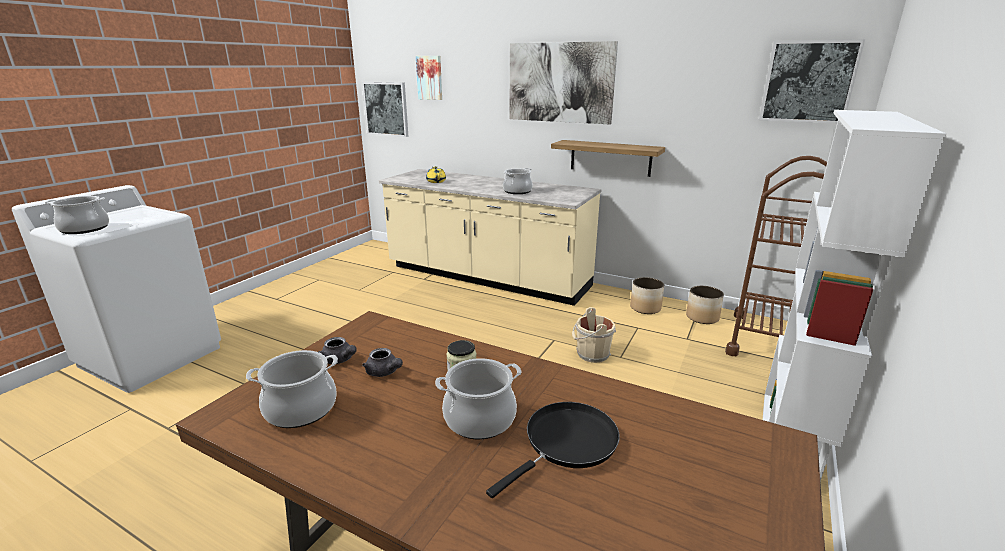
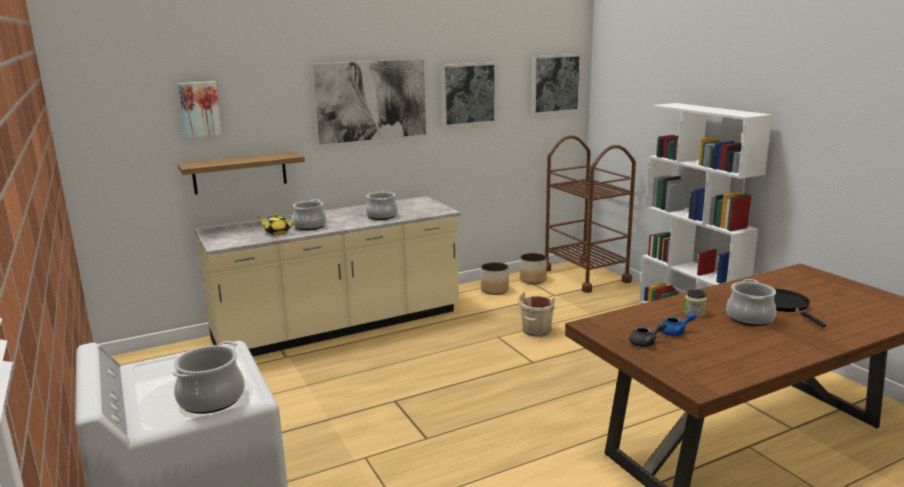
camera: 55 degrees left, 5 degrees down
cooking pot [246,350,338,428] -> cooking pot moved to [292,199,326,230]
picture [362,82,409,137] -> picture moved to [441,62,496,127]
grey teapot [362,348,403,377] -> blue teapot [660,312,697,336]
shelf [551,140,665,177] -> shelf moved to [177,152,305,195]

